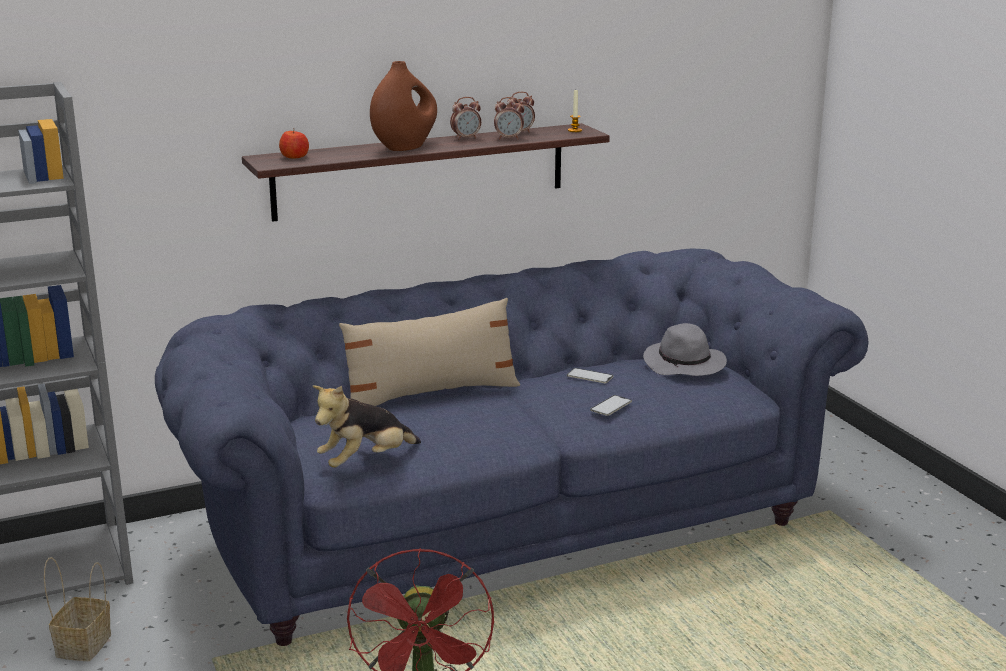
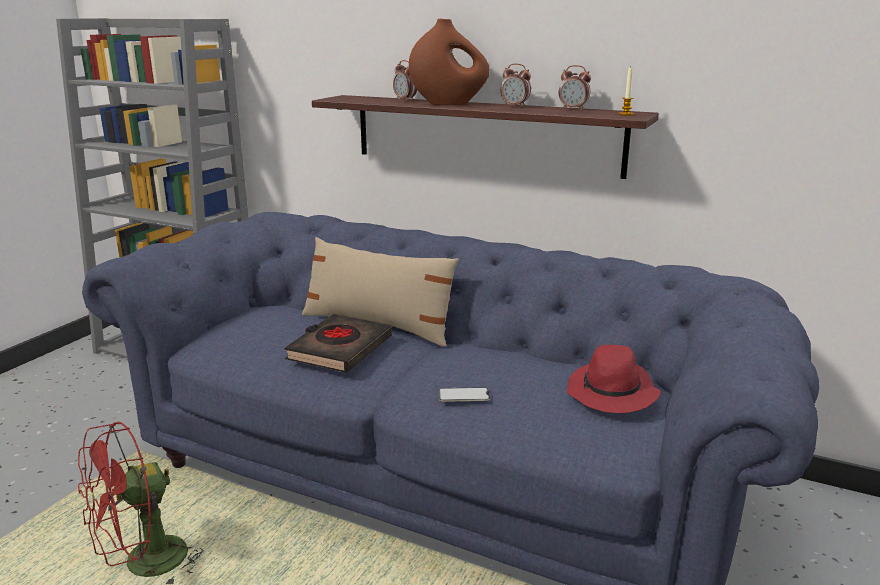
camera: 50 degrees right, 0 degrees up
basket [44,557,111,661] -> none
apple [279,131,309,159] -> none
plush toy [313,385,421,468] -> none
alarm clock [494,97,525,140] -> alarm clock moved to [393,60,417,101]
phone [567,368,614,383] -> none
grey hat [643,323,727,376] -> red hat [567,345,661,413]
none -> black book [285,314,392,373]

